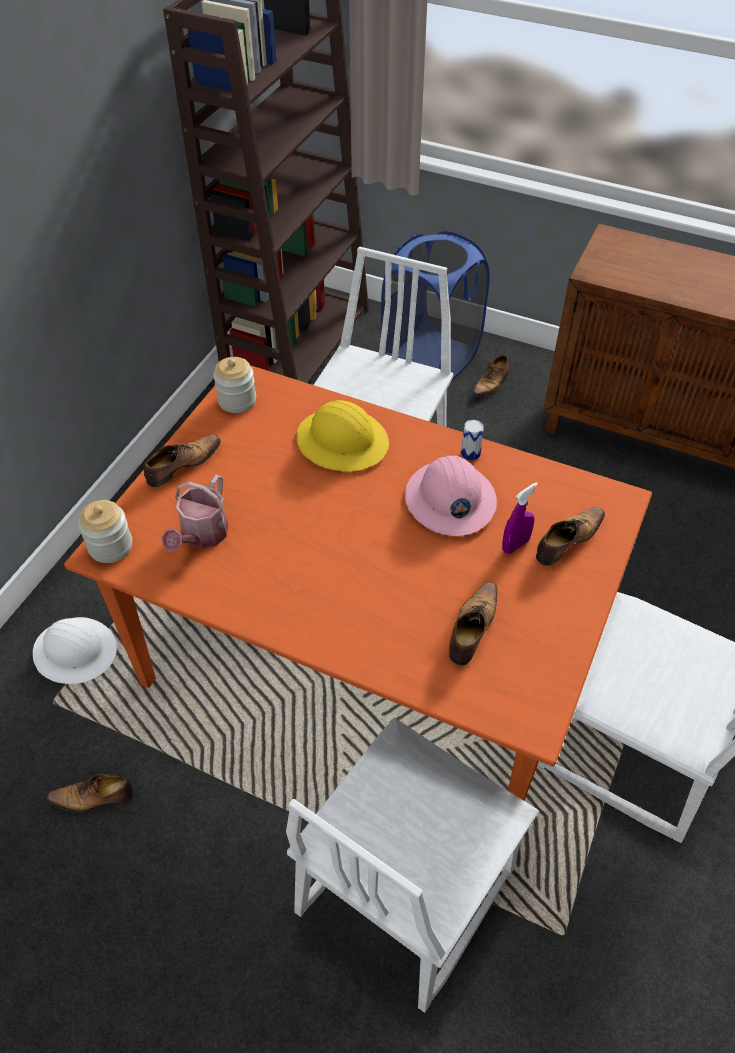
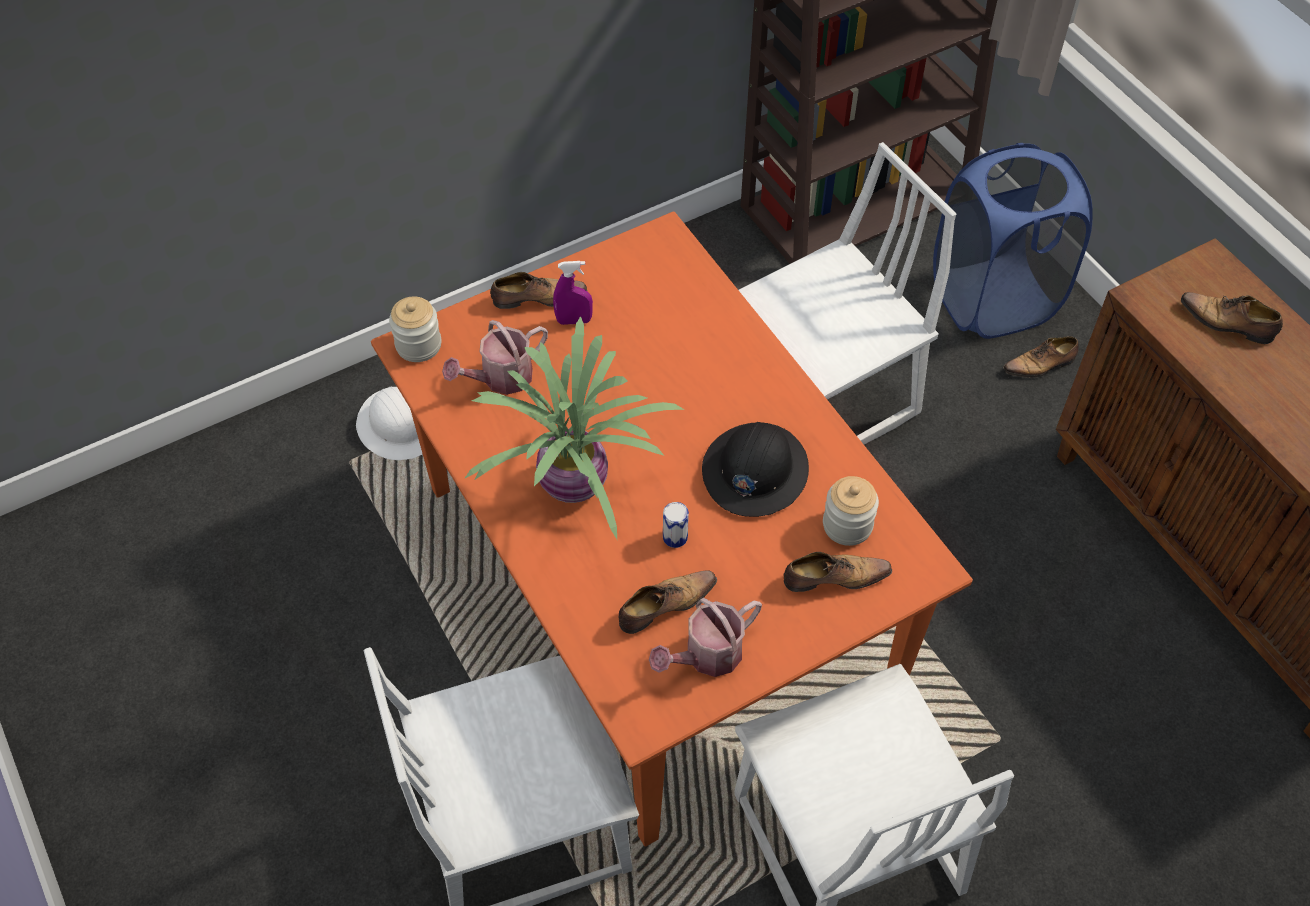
camera: 35 degrees right, 5 degrees up
shoe [47,774,133,813] -> shoe moved to [1181,292,1283,344]
jar [213,357,256,413] -> jar moved to [823,476,879,546]
yellow hard hat [297,400,389,472] -> none
pink hard hat [405,456,497,536] -> black hard hat [702,422,809,517]
can [461,420,484,460] -> can moved to [663,502,689,548]
purple spray bottle [502,482,538,554] -> purple spray bottle moved to [553,261,593,325]
none -> potted plant [464,316,685,539]
none -> watering can [649,598,762,677]

